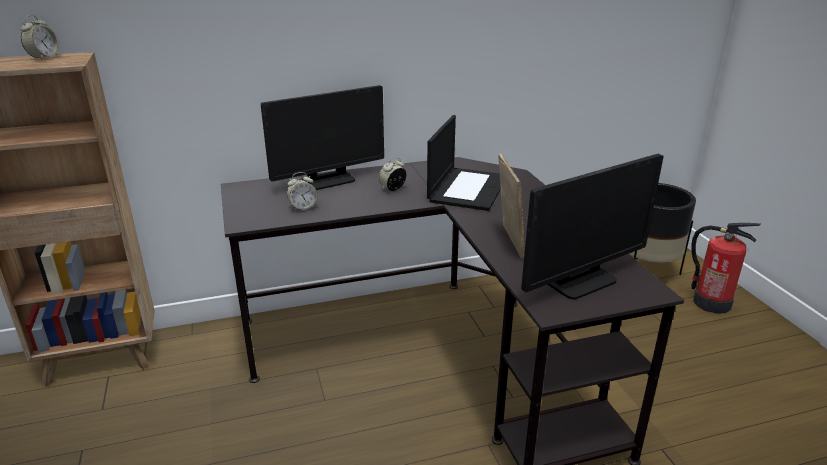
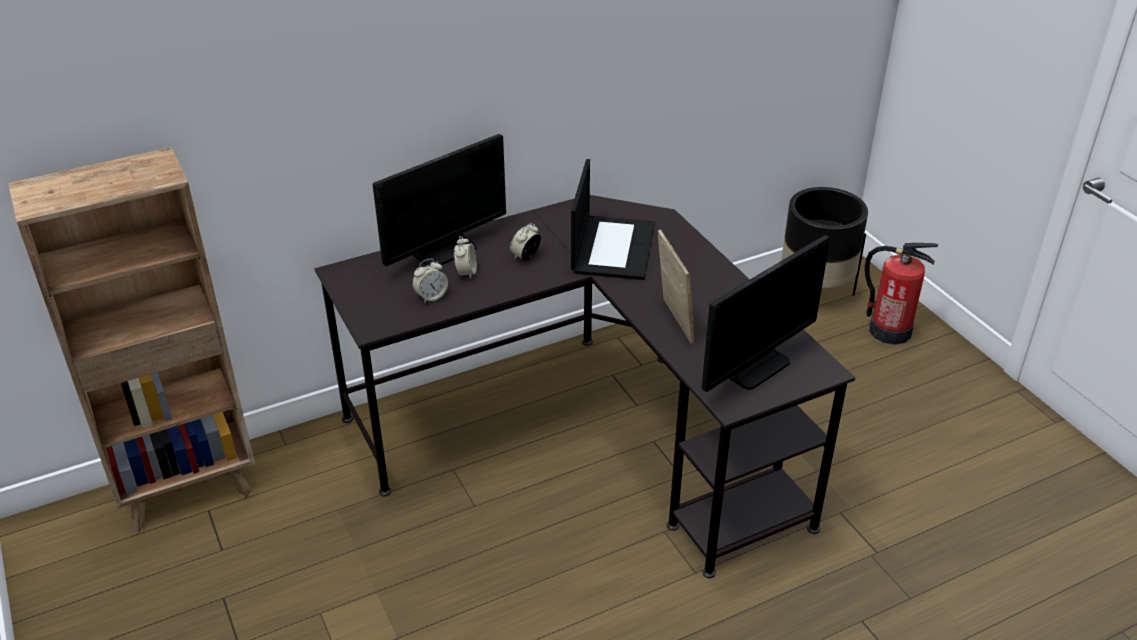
camera: 10 degrees left, 10 degrees up
alarm clock [21,15,59,60] -> alarm clock moved to [454,236,477,279]

